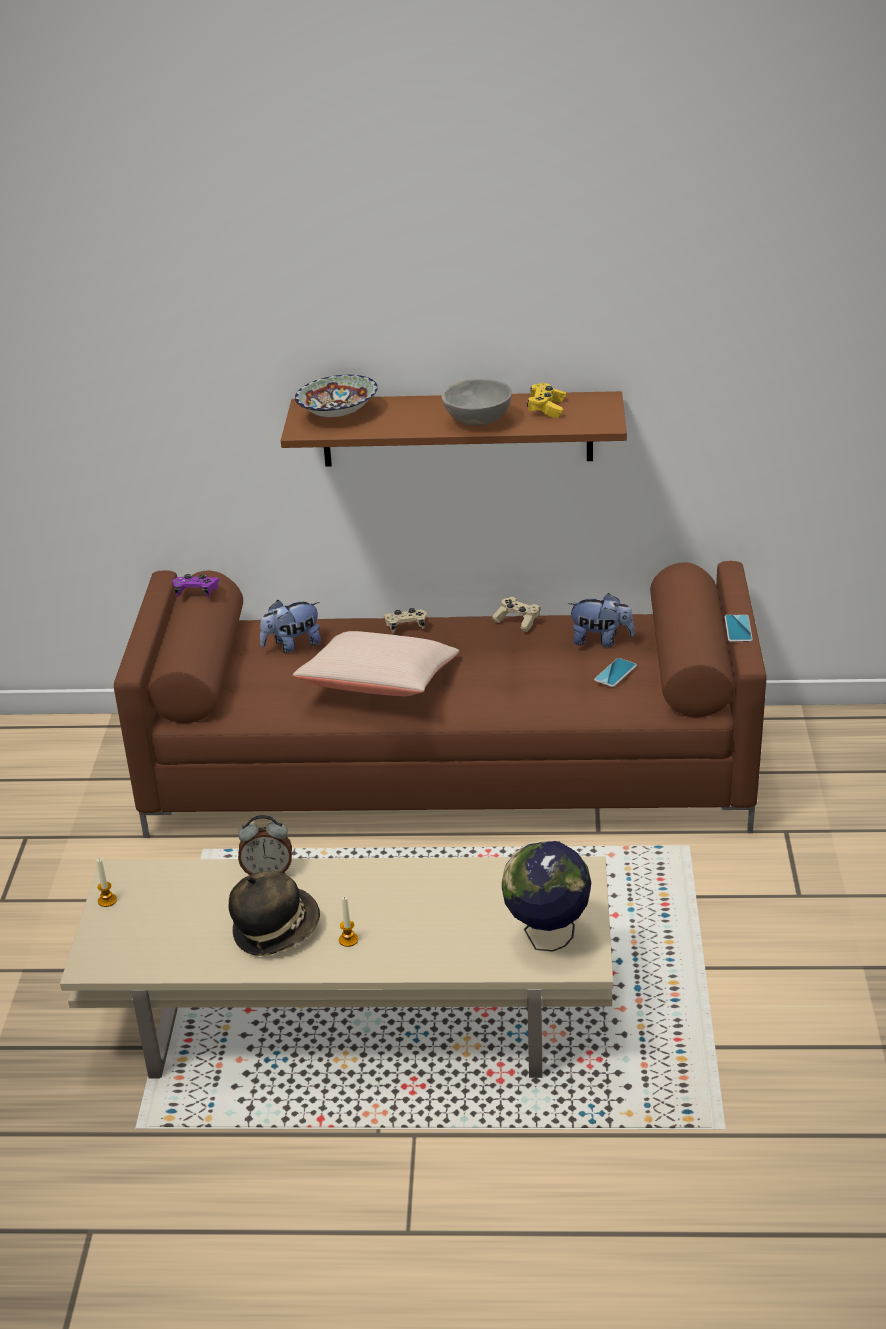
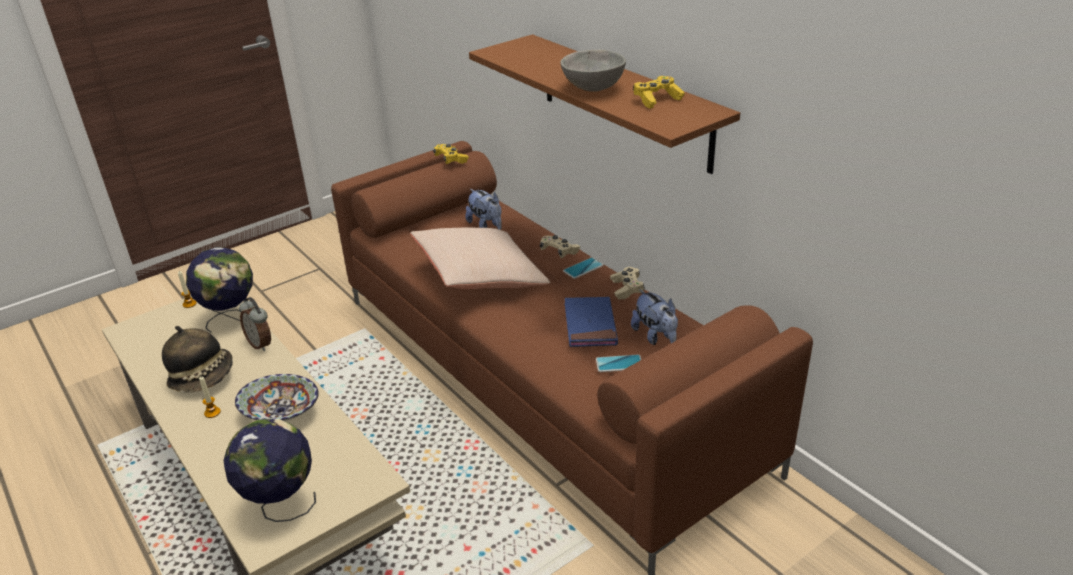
camera: 50 degrees right, 0 degrees up
purple game controller [172,574,220,597] -> yellow game controller [433,144,469,164]
plush toy [260,600,321,653] -> plush toy turned 150 degrees counterclockwise [466,189,502,230]
bowl [295,375,378,417] -> bowl moved to [235,374,319,421]
phone [725,615,753,642] -> phone moved to [563,258,603,279]
none -> globe [186,247,253,333]
none -> blue book [564,297,618,347]

